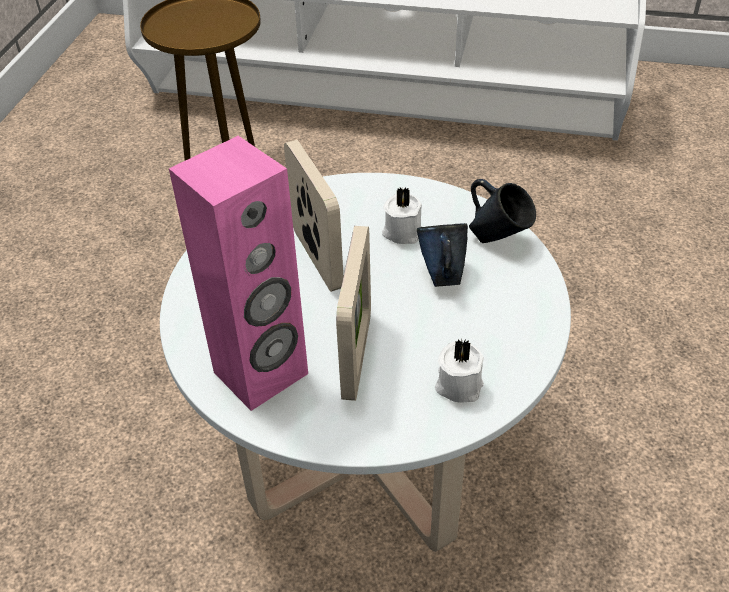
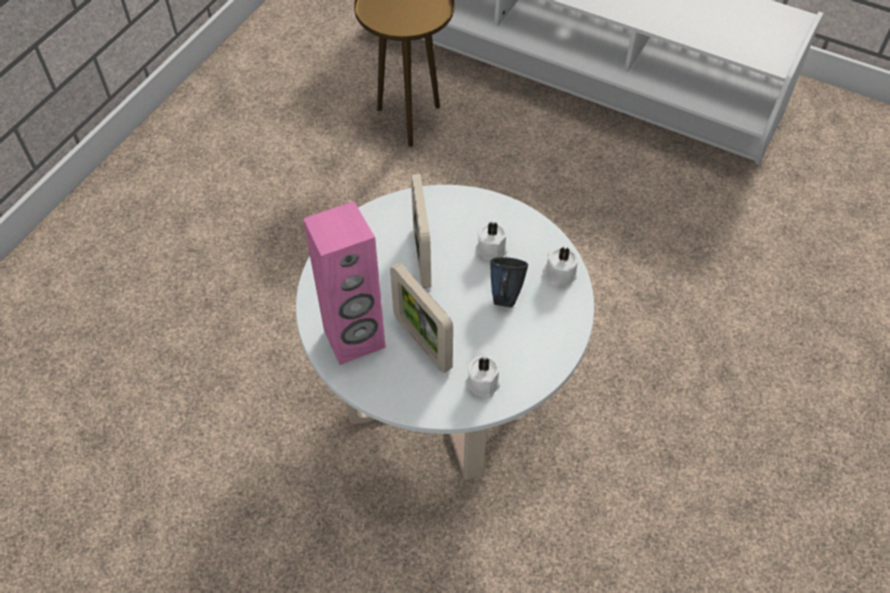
camera: 15 degrees right, 10 degrees up
picture frame [336,226,371,401] -> picture frame turned 120 degrees clockwise [390,263,453,373]
blue mug [469,179,536,243] -> white candle [542,246,578,286]

